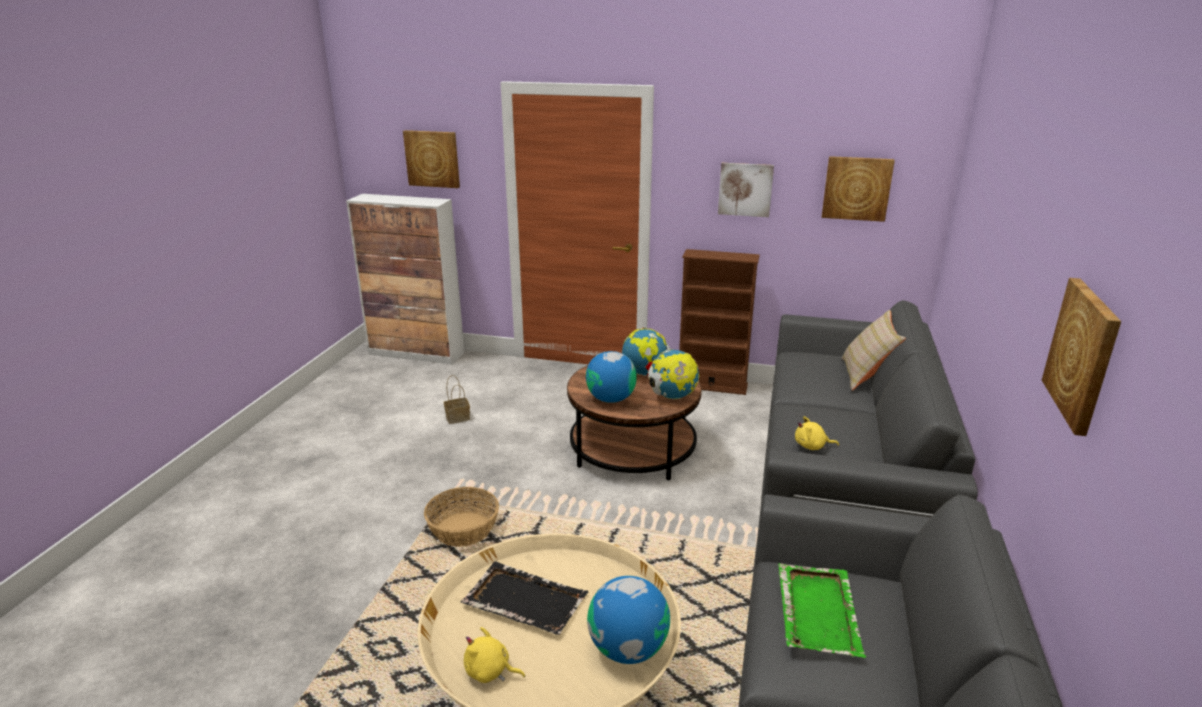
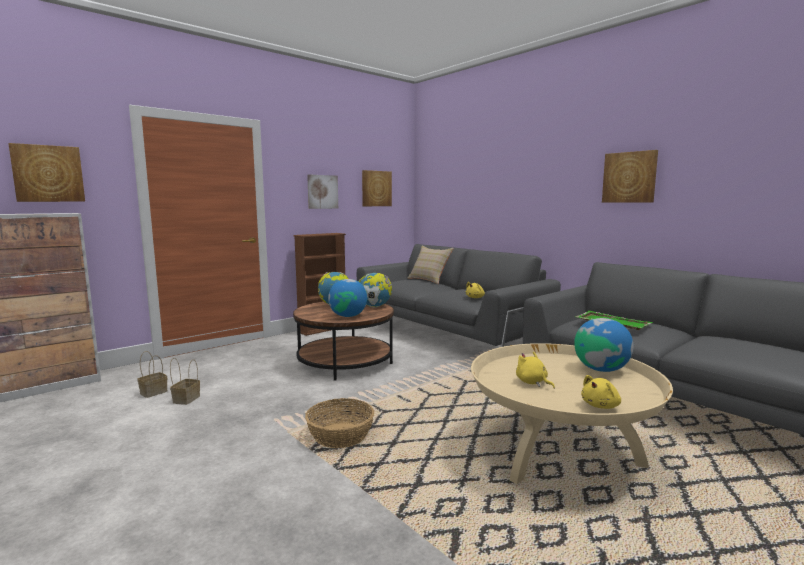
camera: 55 degrees left, 15 degrees down
black tray [460,562,589,635] -> yellow plush toy [516,352,555,389]
none -> basket [137,351,167,398]

